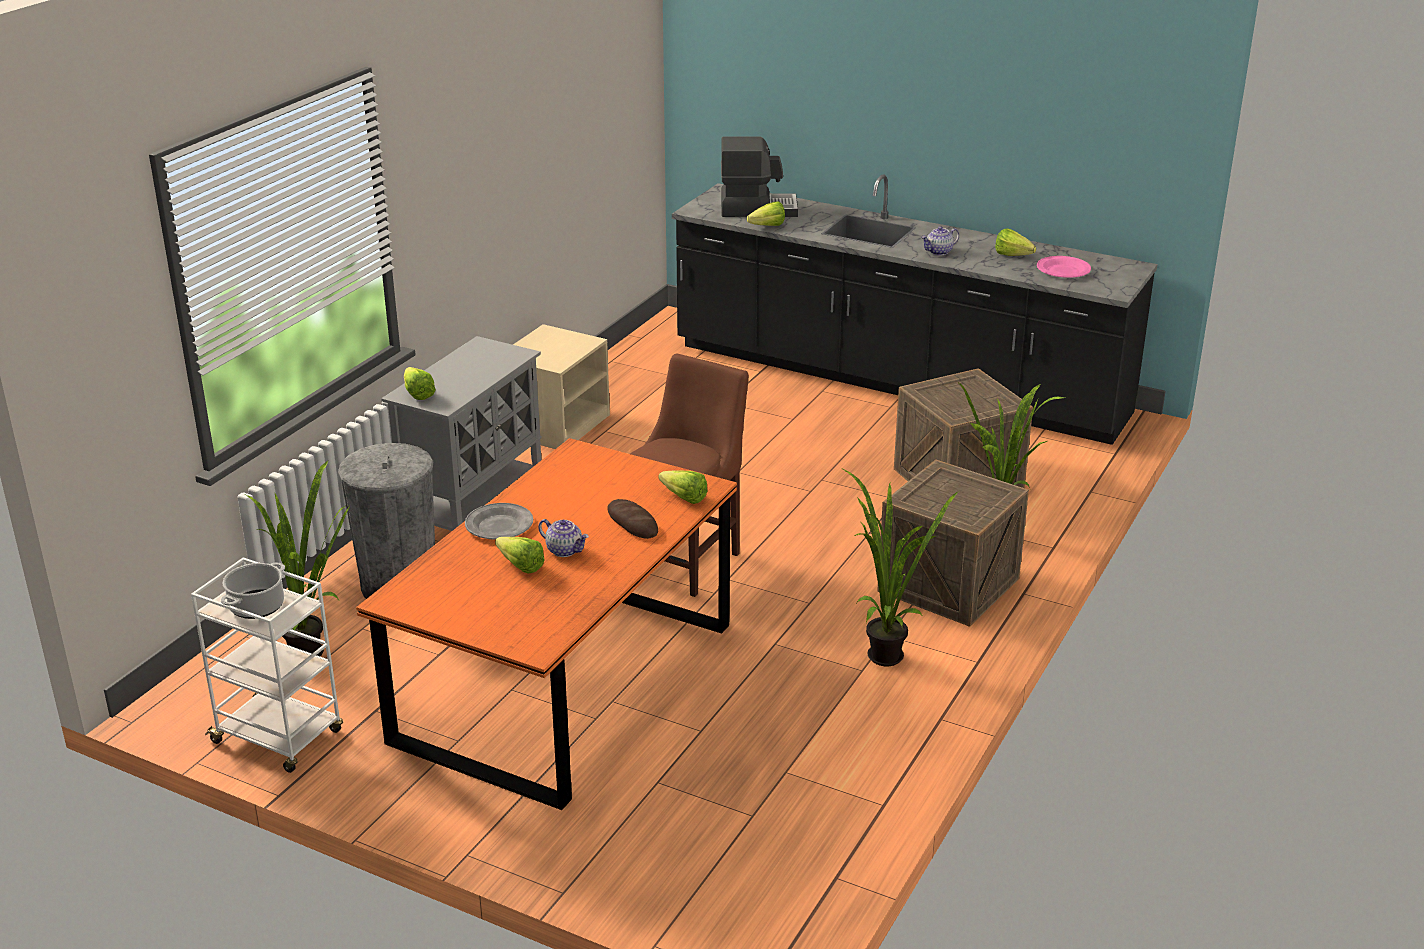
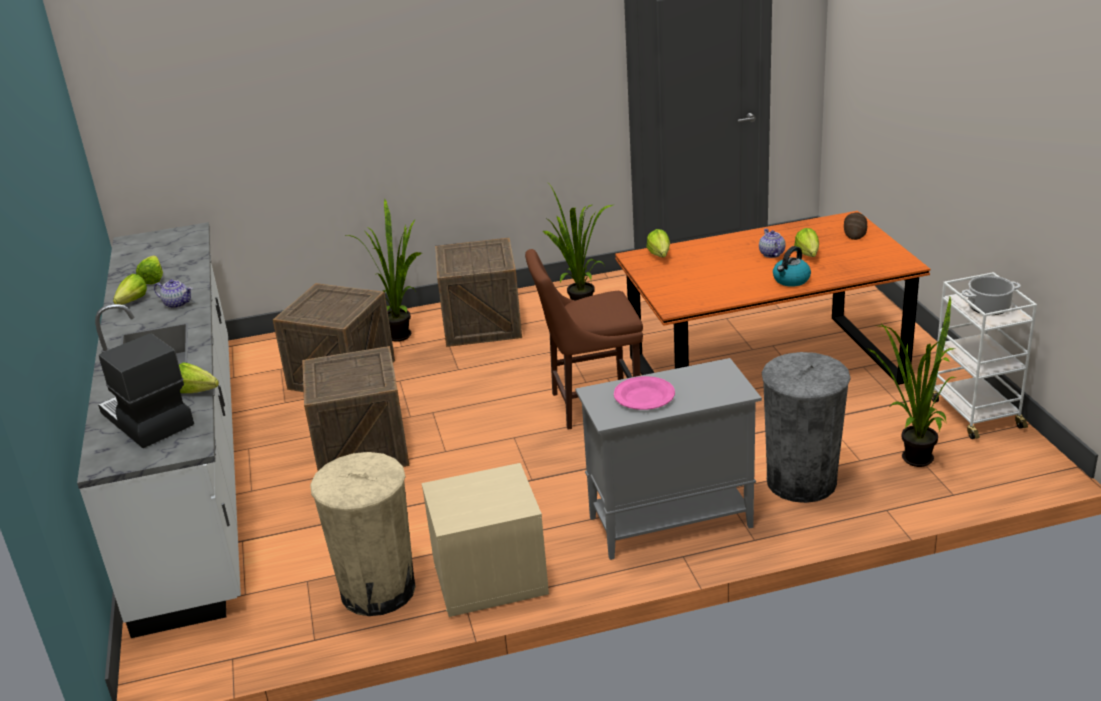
camera: 130 degrees left, 0 degrees up
lettuce [404,367,436,400] -> lettuce moved to [113,274,147,305]
grey plate [465,503,533,539] -> kettle [773,246,811,287]
bread [607,499,658,539] -> bread moved to [844,212,867,240]
black counter [672,175,1158,445] -> white counter [77,222,241,638]
pink plate [1037,256,1091,278] -> pink plate moved to [614,376,675,410]
none -> crate [302,346,410,471]
none -> beige trash can [310,452,416,616]

